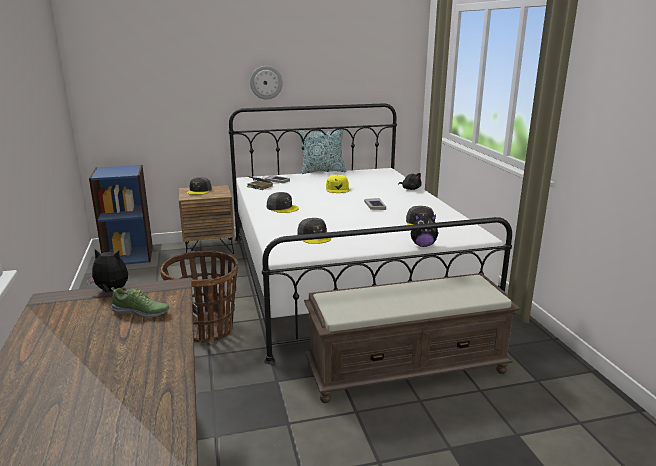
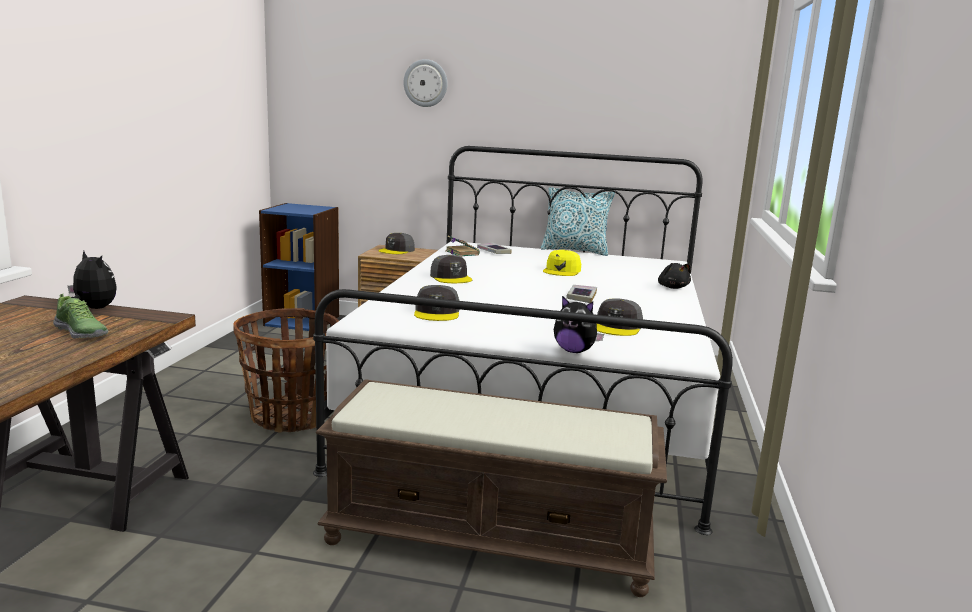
camera: 25 degrees right, 5 degrees down
wall clock [250,66,283,100] -> wall clock moved to [403,59,448,107]

